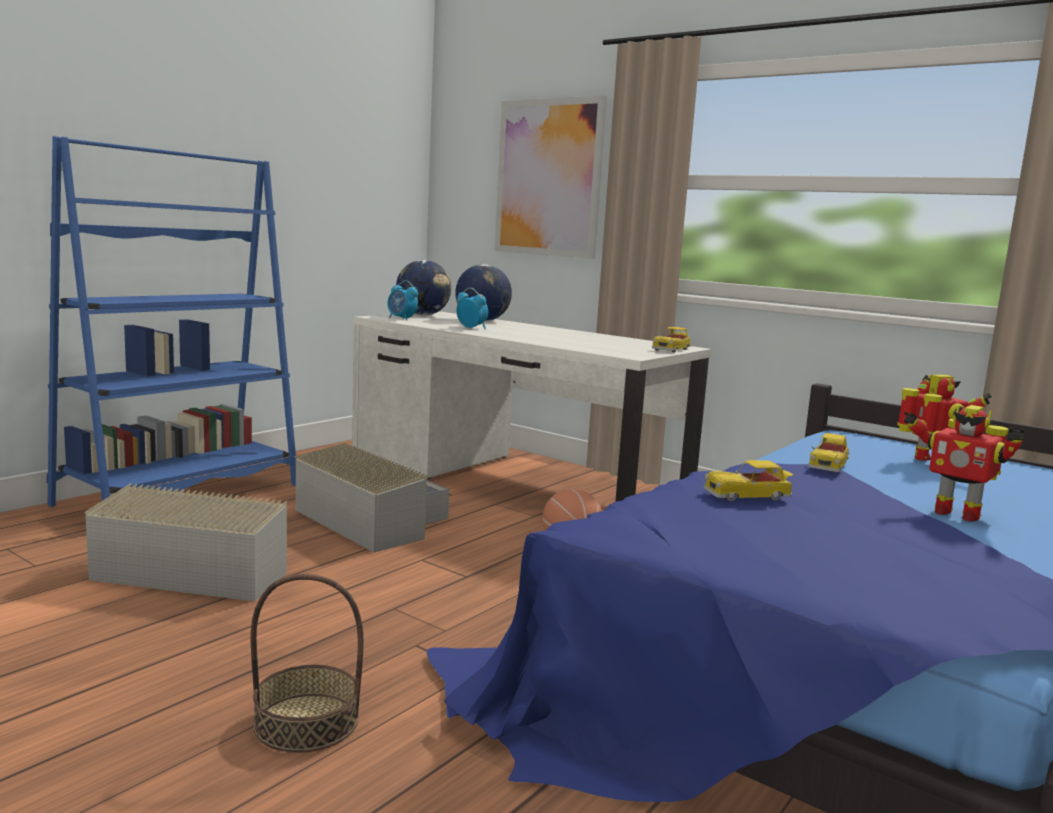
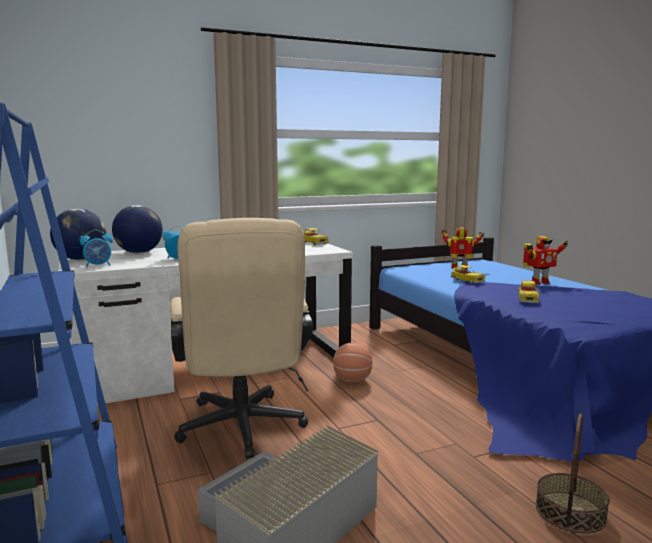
camera: 60 degrees left, 0 degrees up
grey storage box [295,443,450,552] -> beige office chair [170,218,313,459]
picture [495,96,607,259] -> none

